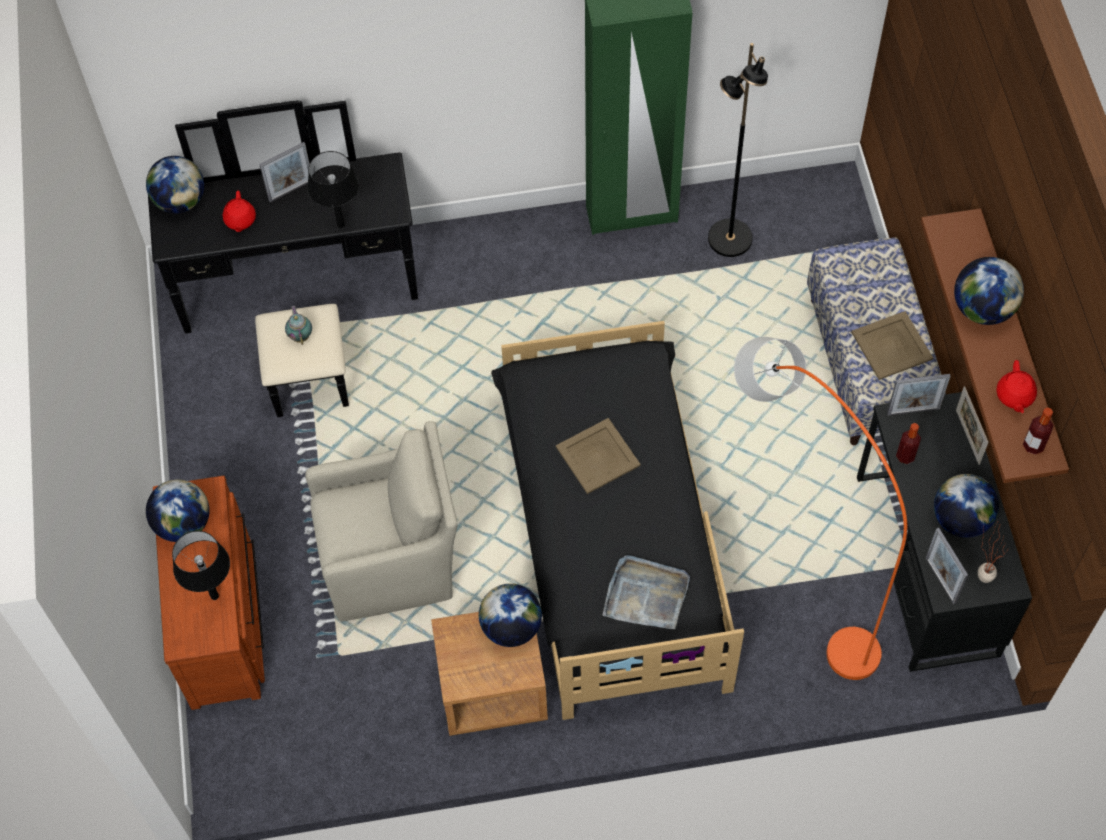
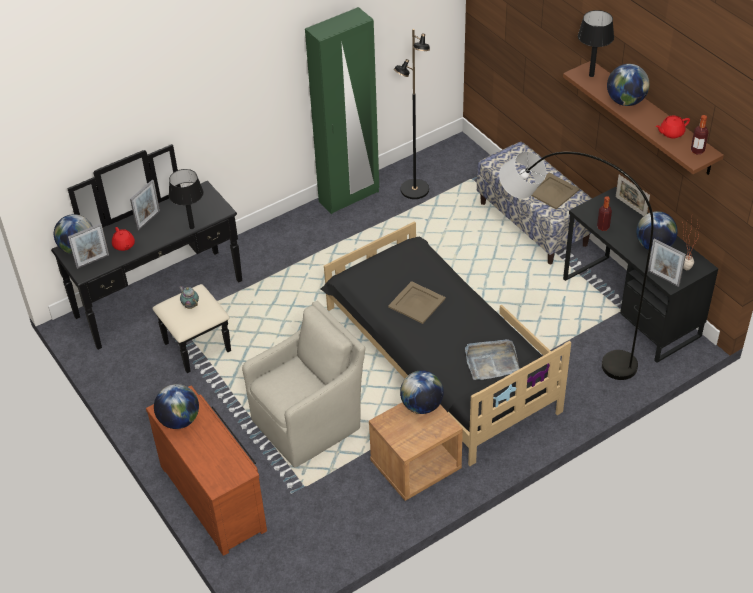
camera: 25 degrees left, 15 degrees down
black table lamp [172,531,230,600] -> black table lamp moved to [578,10,614,77]
orange floor lamp [734,337,907,680] -> grey floor lamp [499,152,654,380]
picture frame [887,374,951,416] -> picture frame moved to [68,223,109,269]
red teapot [996,360,1037,413] -> red teapot turned 90 degrees clockwise [656,116,690,138]

